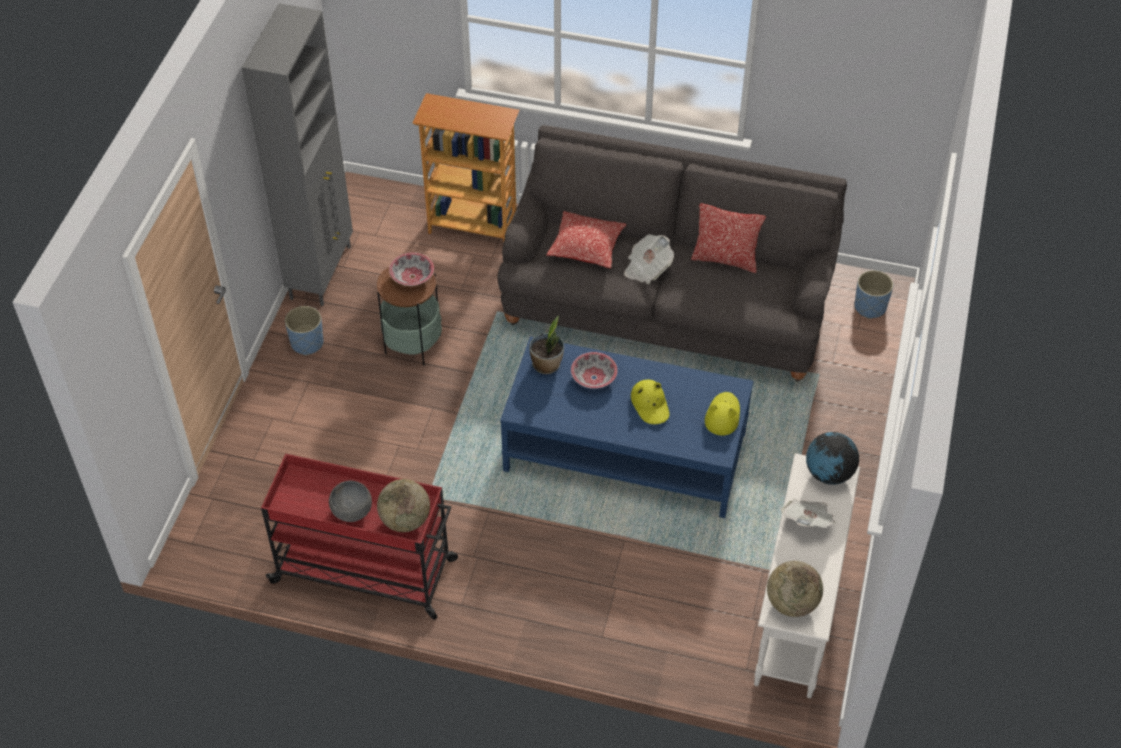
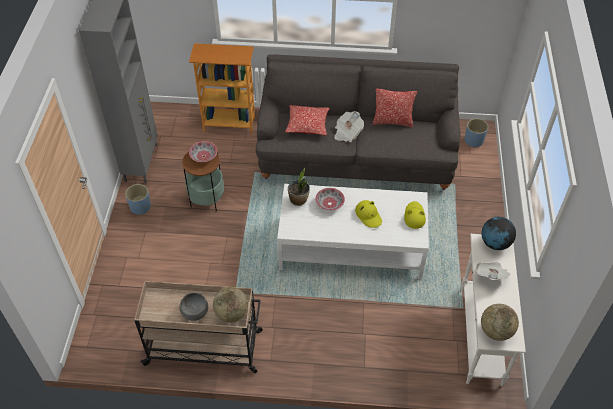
camera: 10 degrees left, 0 degrees up
red cart [261,454,458,620] -> beige cart [134,281,263,373]
blue coffee table [500,336,753,518] -> white coffee table [277,184,429,279]

